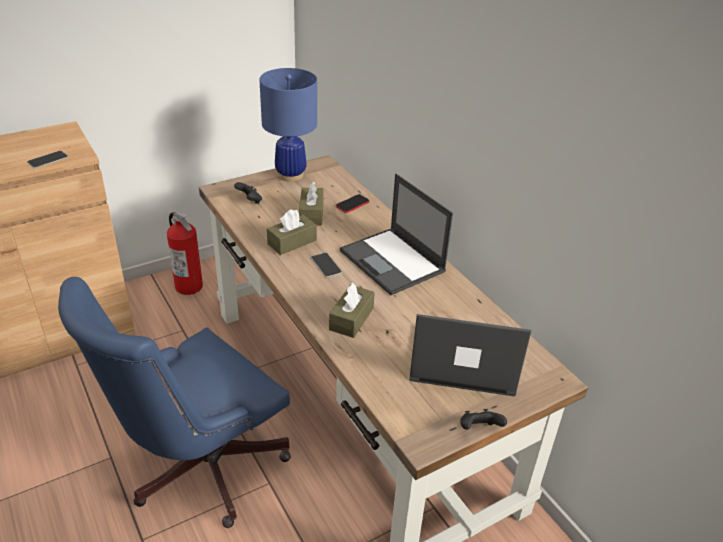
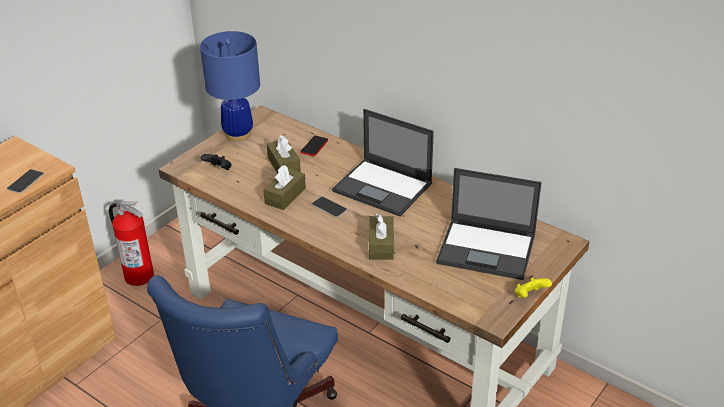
camera: 20 degrees left, 0 degrees up
laptop [409,314,532,397] -> laptop turned 150 degrees counterclockwise [436,168,542,280]
black game controller [460,409,507,430] -> yellow game controller [515,278,552,298]

